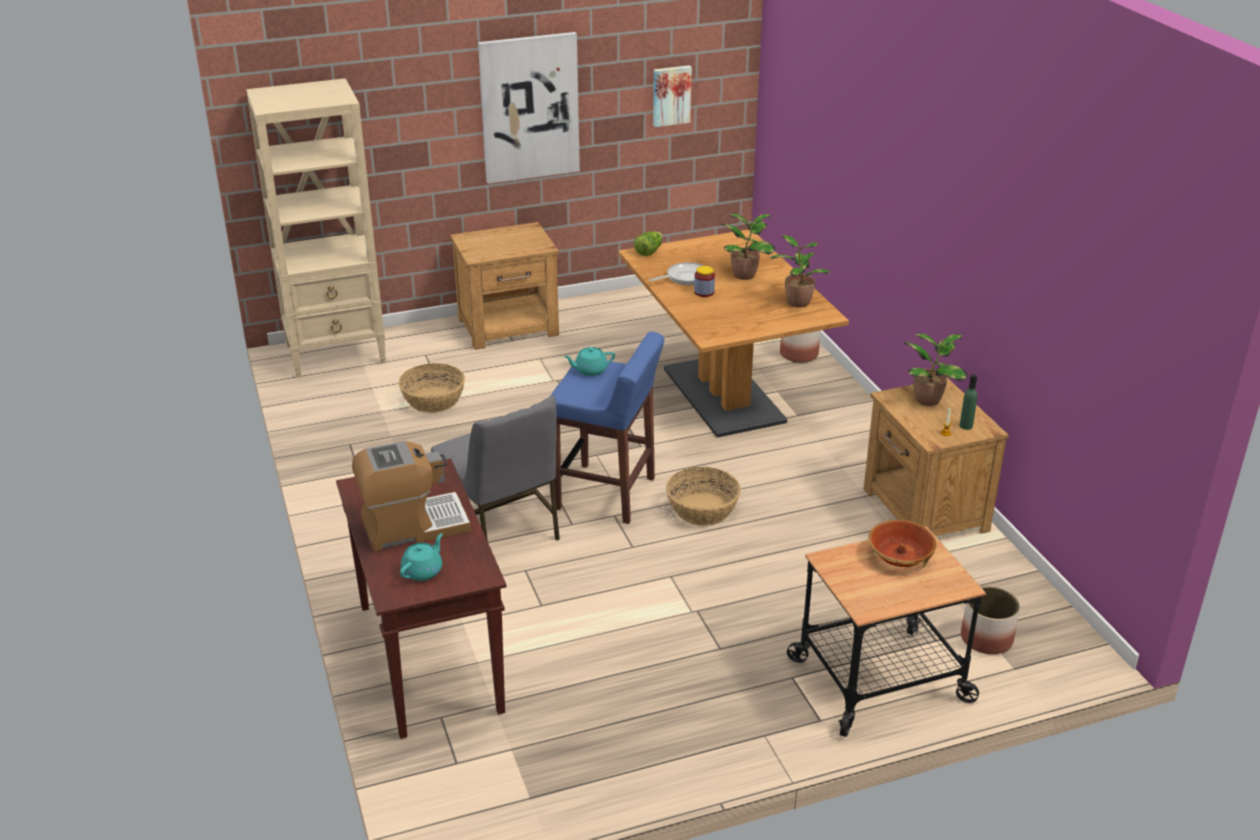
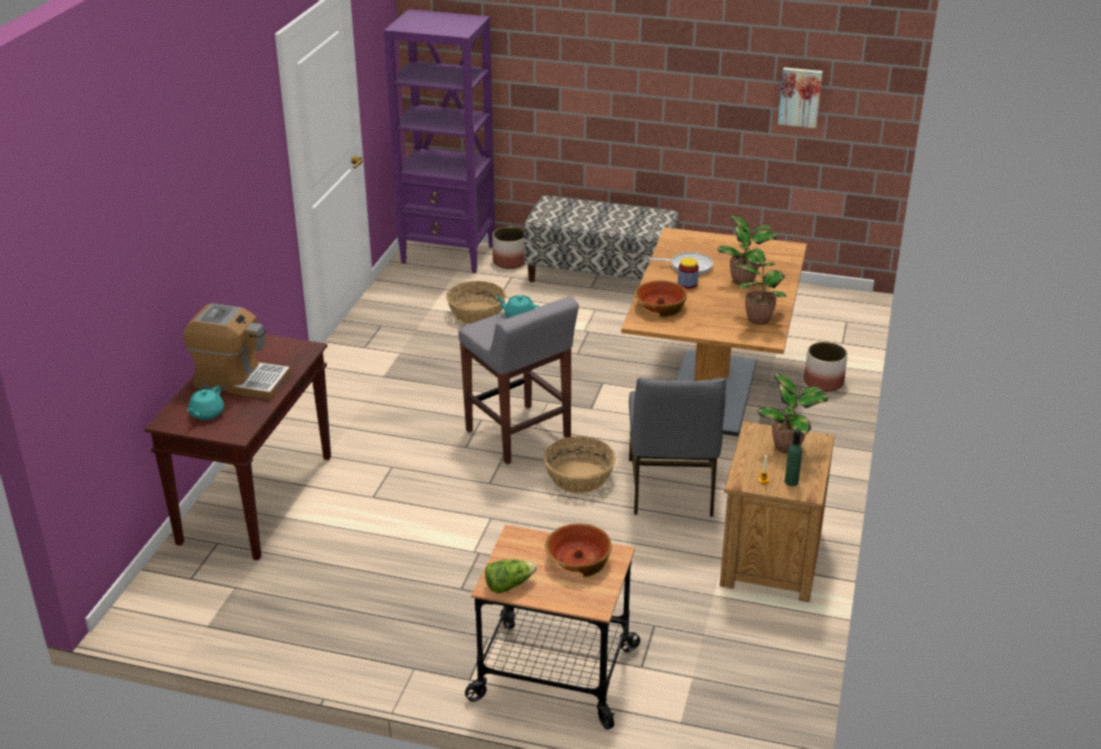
camera: 35 degrees right, 0 degrees up
beige bookcase [246,78,386,378] -> purple bookcase [384,9,495,273]
turquoise teapot [400,533,443,581] -> turquoise teapot turned 135 degrees clockwise [187,386,224,420]
grey chair [431,396,560,541] -> grey chair moved to [629,377,726,517]
brown nightstand [450,222,559,350] -> bench [524,195,679,282]
picture [478,32,580,184] -> none
blue stool [551,331,664,524] -> grey stool [459,297,579,465]
lettuce [634,231,662,256] -> lettuce moved to [485,559,537,593]
planter [961,586,1020,654] -> planter moved to [492,227,525,269]
none -> bowl [635,280,687,318]

